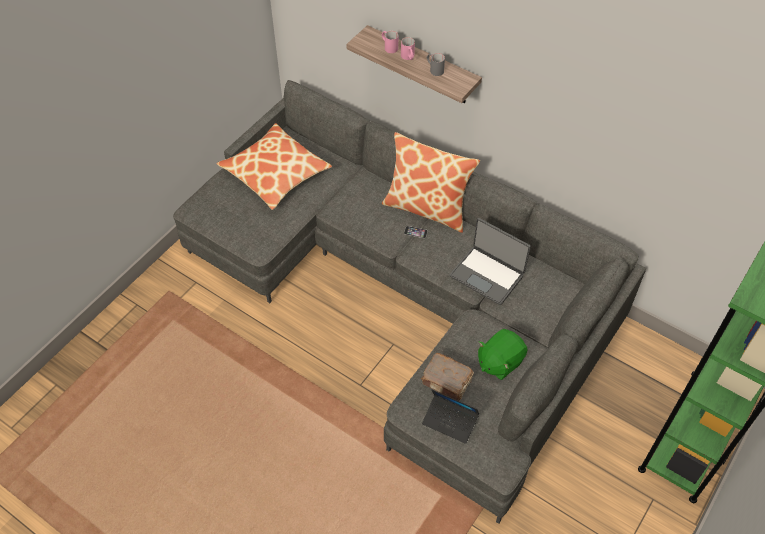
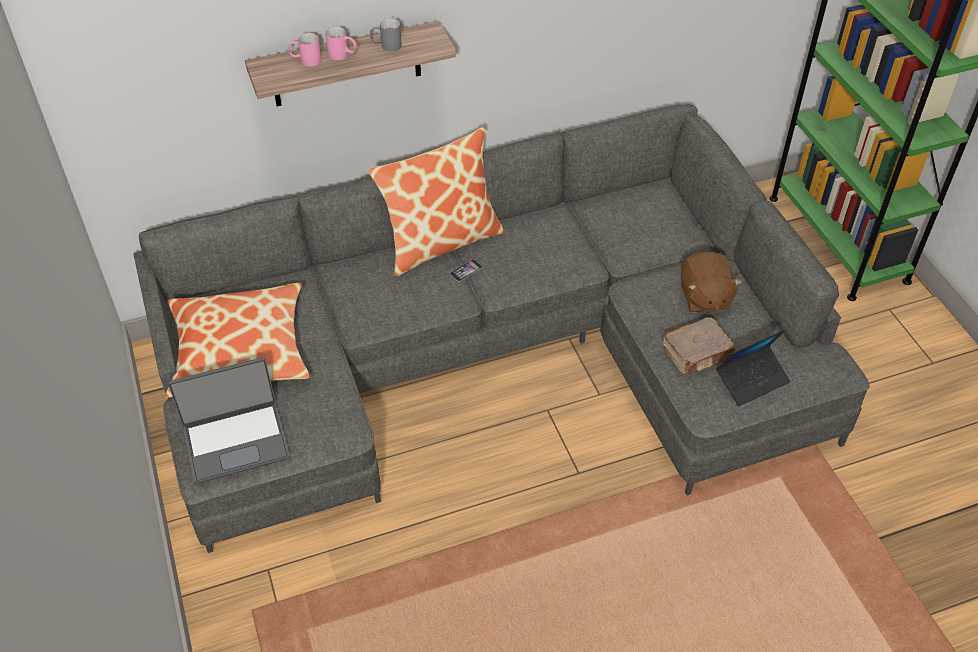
camera: 55 degrees left, 5 degrees down
laptop [449,218,531,305] -> laptop moved to [168,357,290,484]
green plush toy [478,329,528,380] -> brown plush toy [681,252,742,313]

